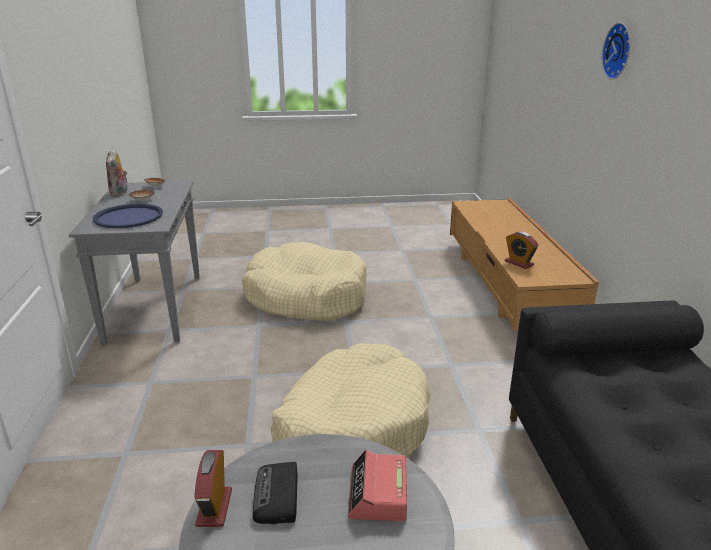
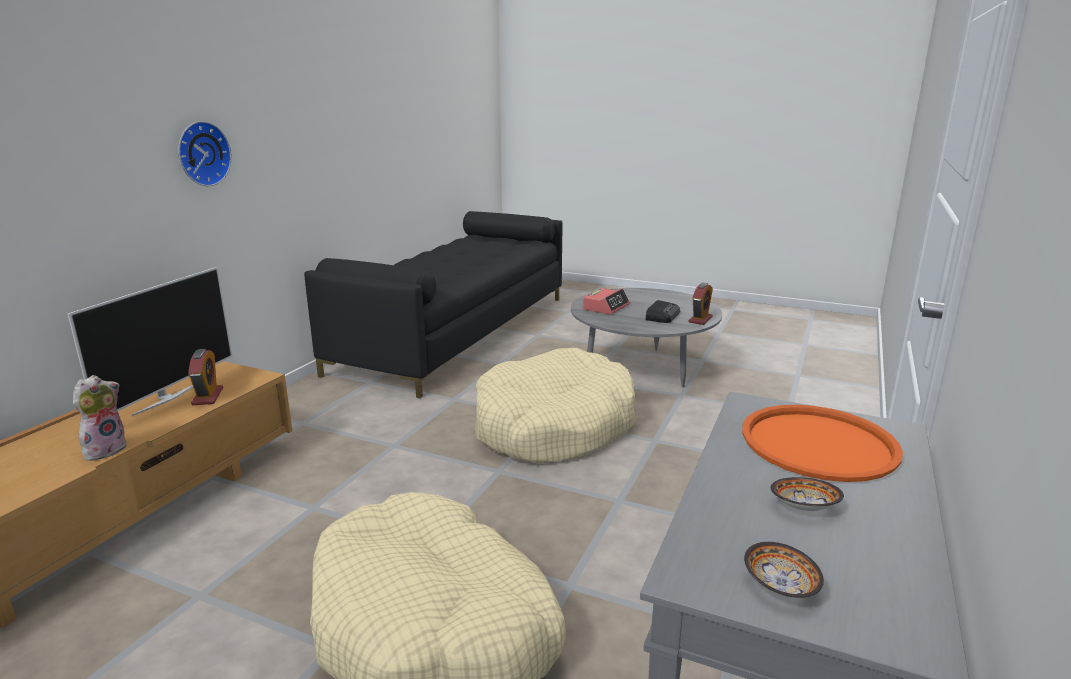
camera: 150 degrees left, 5 degrees down
blue tray [93,204,163,228] -> orange tray [742,405,903,482]
plush toy [106,148,127,197] -> plush toy moved to [73,375,127,461]
wall clock [602,23,630,79] -> wall clock moved to [178,121,232,186]
none -> television [68,267,233,416]

